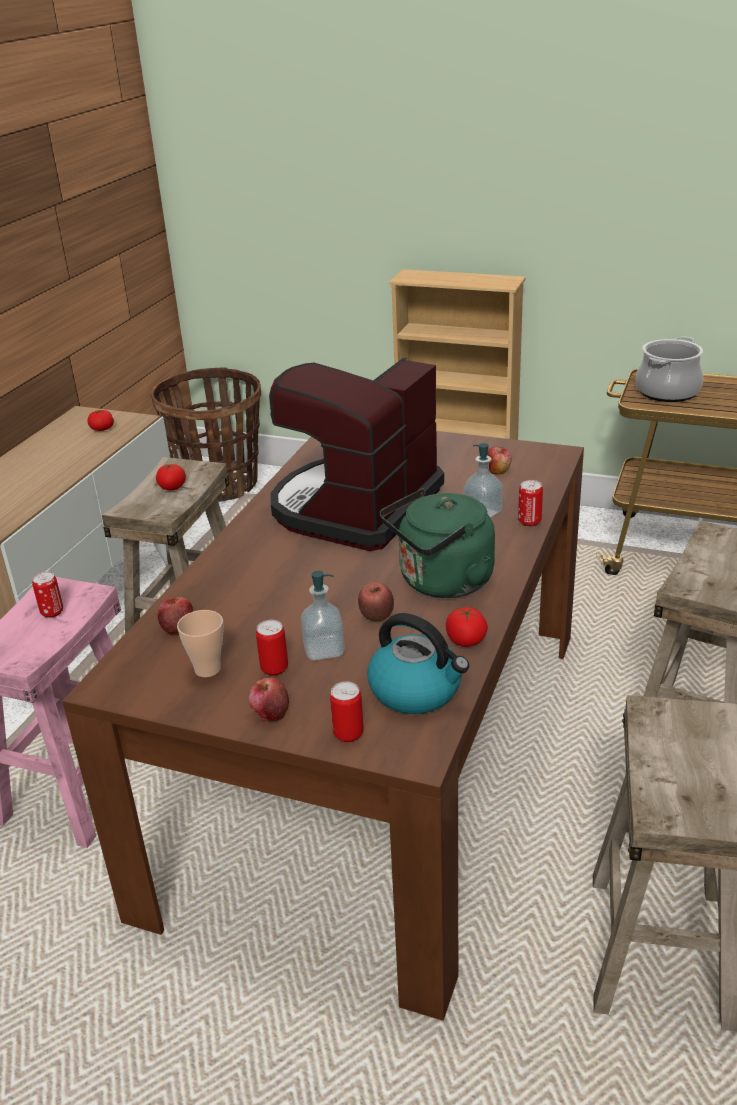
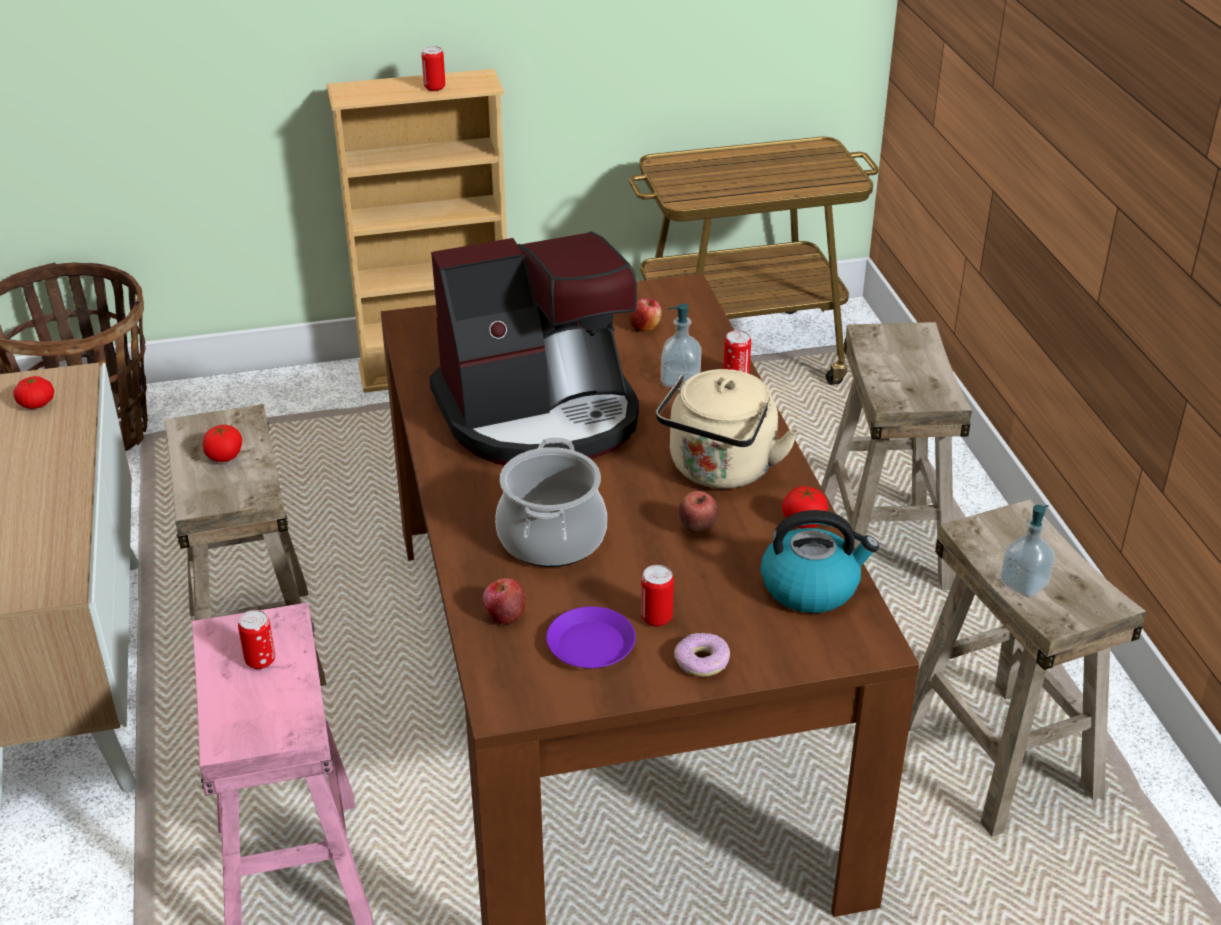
camera: 35 degrees left, 5 degrees up
cup [177,610,224,677] -> purple plate [546,606,636,668]
apple [249,677,289,722] -> donut [674,633,730,677]
coffee machine [269,358,444,551] -> coffee machine turned 105 degrees counterclockwise [429,231,639,465]
soap dispenser [301,571,345,661] -> soap dispenser moved to [1000,505,1055,598]
can [330,682,363,742] -> can moved to [421,46,445,91]
green kettle [380,488,495,598] -> beige kettle [656,369,798,489]
cooking pot [636,336,703,402] -> cooking pot moved to [495,437,607,567]

